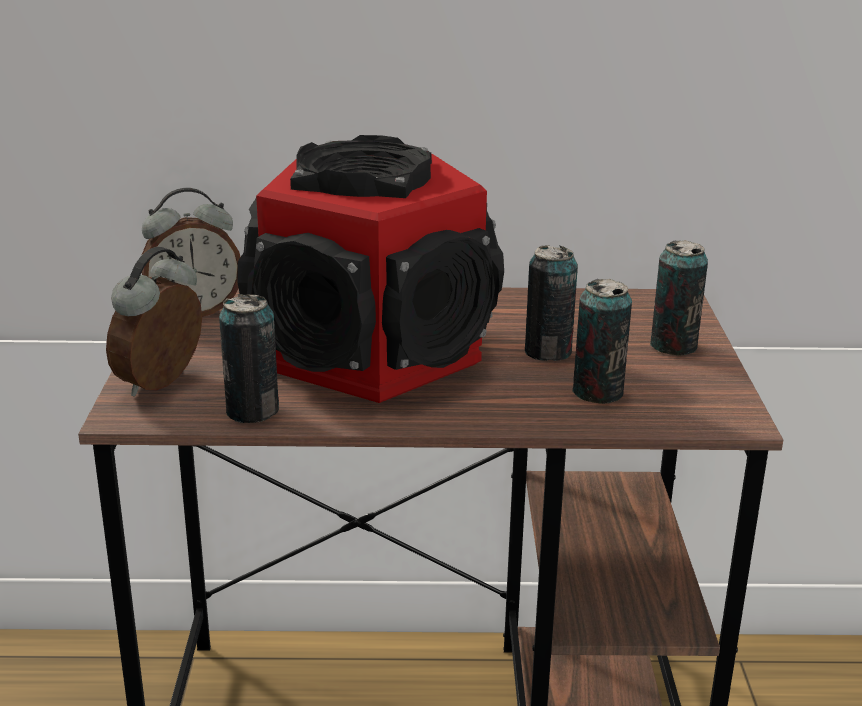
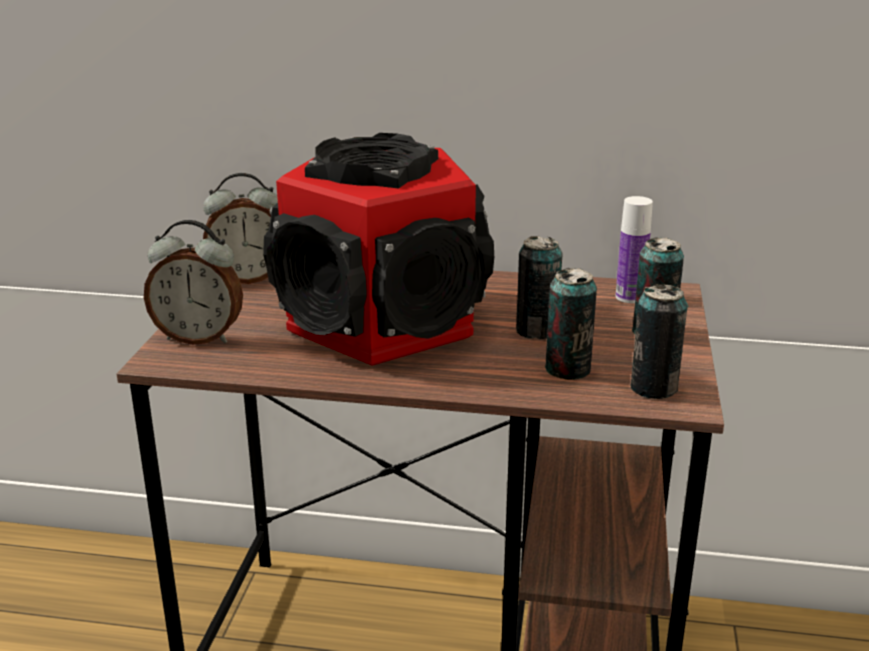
camera: 10 degrees right, 0 degrees up
alarm clock [106,247,202,397] -> alarm clock turned 120 degrees counterclockwise [144,220,243,345]
can [219,294,279,423] -> can moved to [630,284,688,399]
none -> bottle [615,196,653,303]

